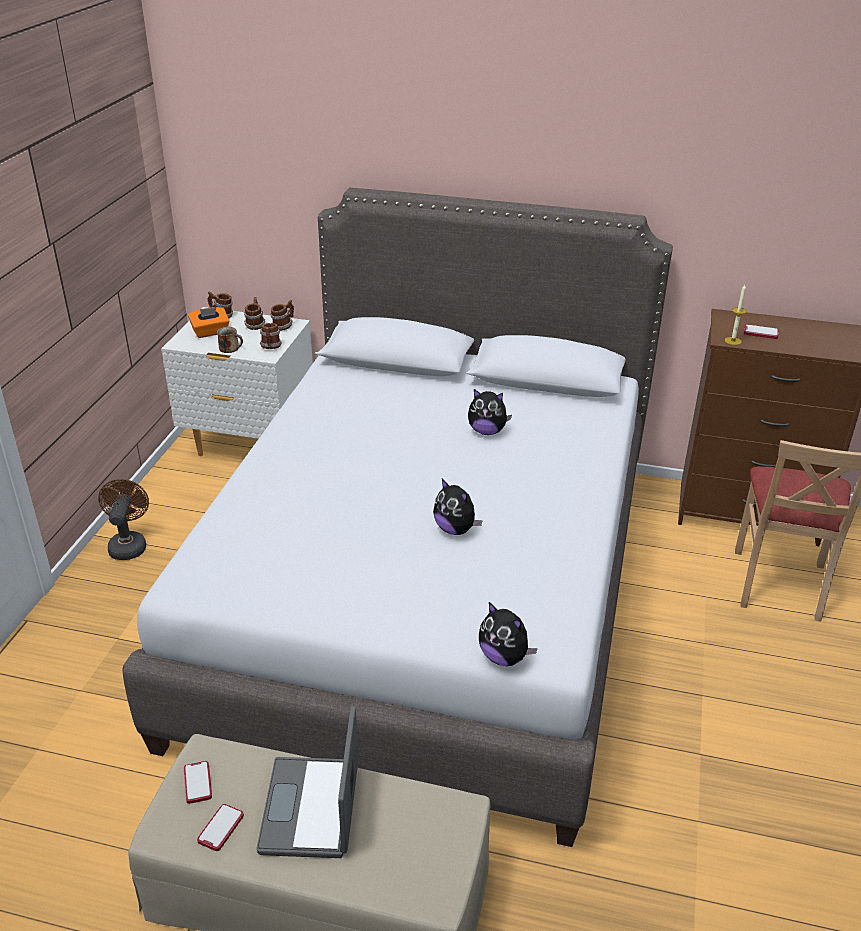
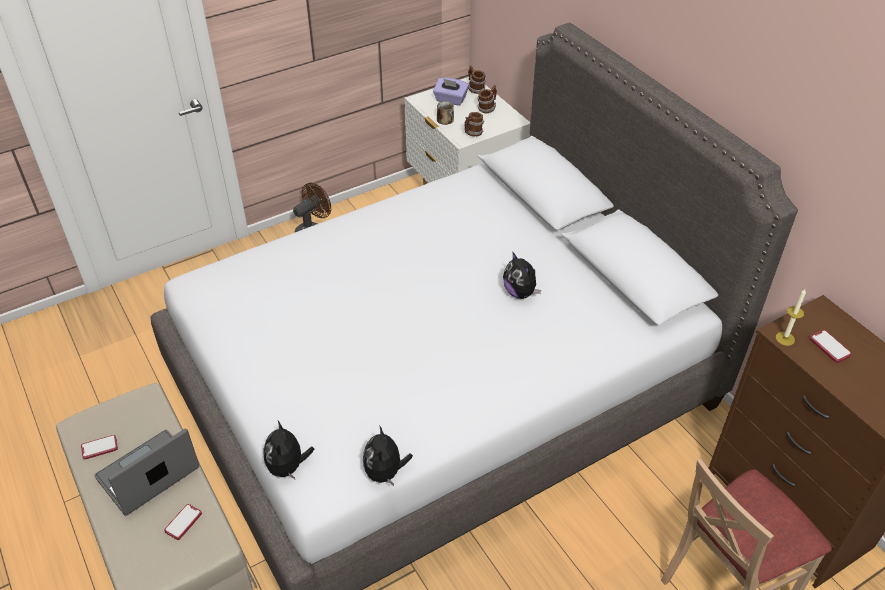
camera: 45 degrees right, 10 degrees up
phone [184,761,212,804] -> phone moved to [164,504,202,540]
orange tissue box [188,307,229,338] -> purple tissue box [433,78,469,106]
mug [270,300,294,331] -> none
plush toy [433,479,483,535] -> plush toy moved to [363,425,413,486]

